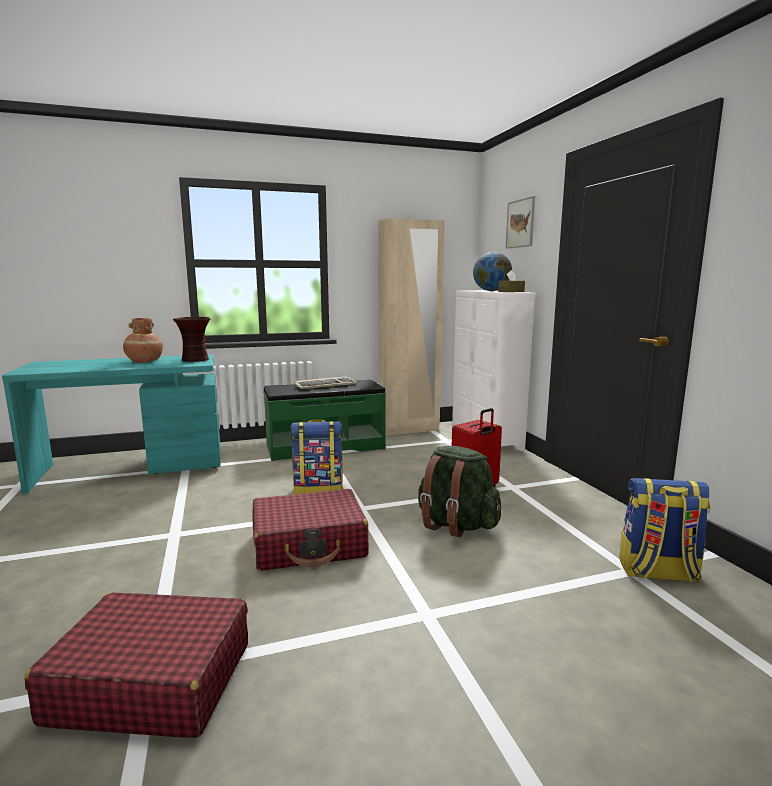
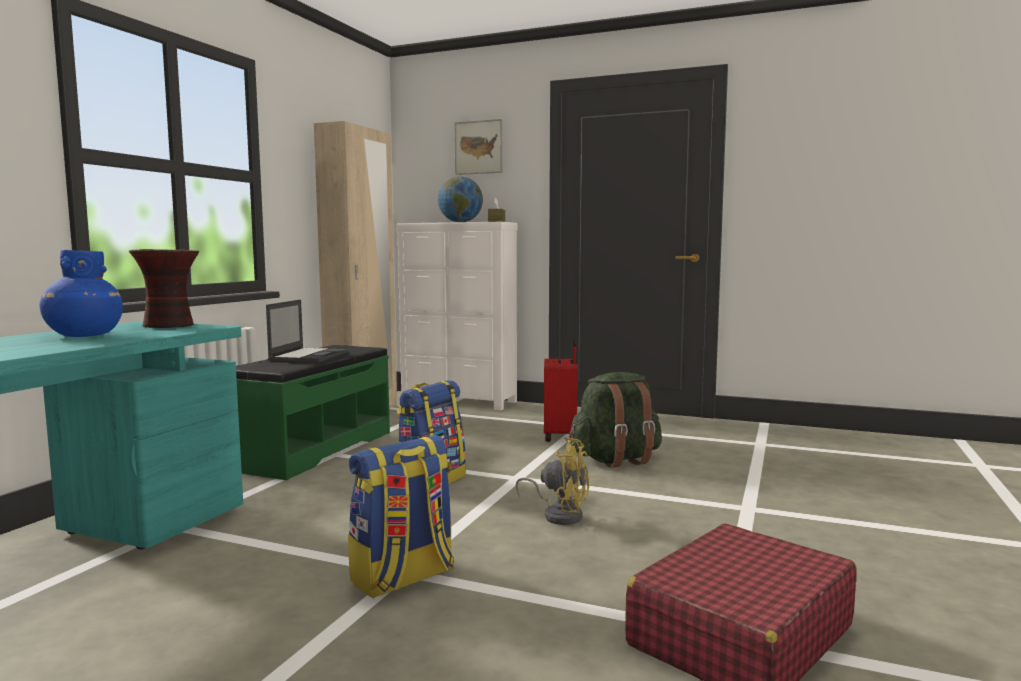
camera: 50 degrees left, 5 degrees down
brown vase [123,318,163,363] -> blue vase [40,249,123,337]
red suitcase [252,489,369,571] -> yellow fan [515,437,589,525]
keyboard [294,377,358,389] -> laptop [266,300,348,362]
backpack [619,478,711,582] -> backpack moved to [348,435,454,599]

